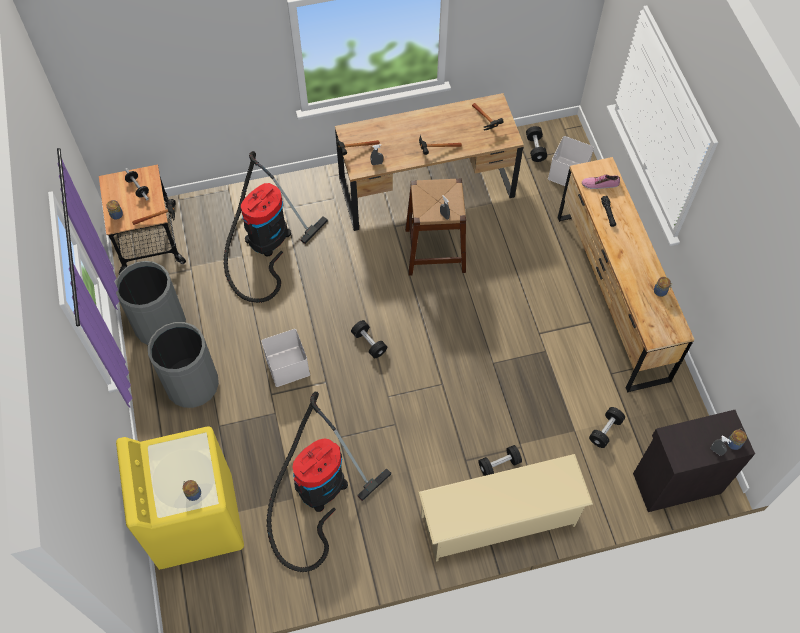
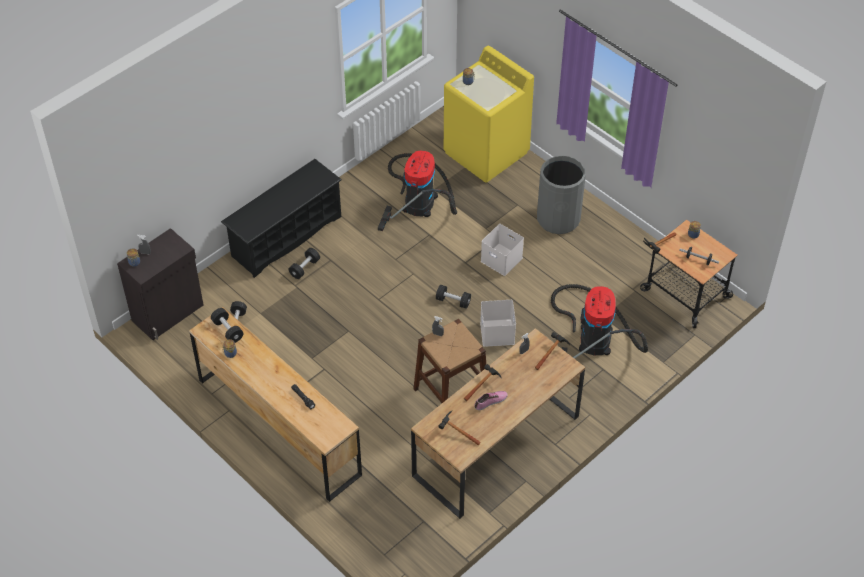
camera: 150 degrees right, 10 degrees down
grey trash can [115,261,186,345] -> none
beige shoe rack [418,454,593,561] -> black shoe rack [221,159,342,278]
black dumbbell [526,126,547,162] -> black dumbbell moved to [211,308,243,343]
white storage box [548,136,594,186] -> white storage box moved to [480,300,516,347]
shoe [582,175,620,189] -> shoe moved to [474,391,508,410]

